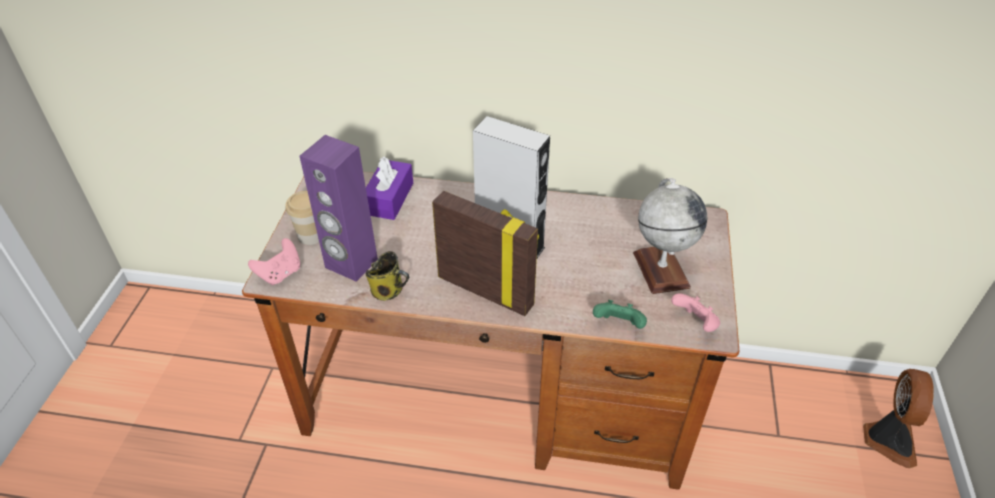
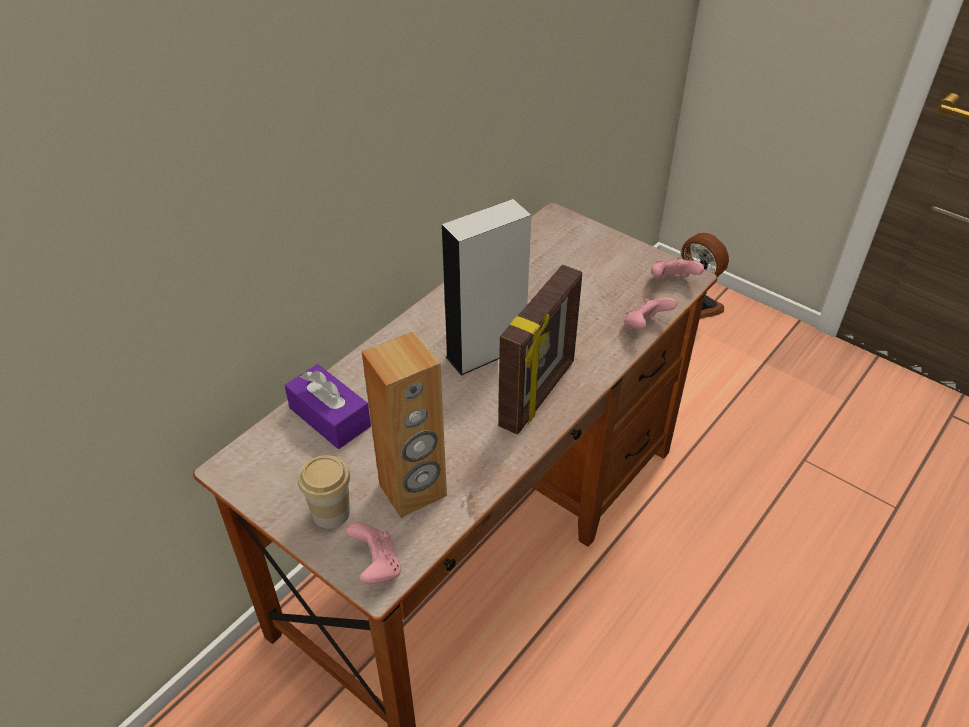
camera: 60 degrees left, 0 degrees up
purple speaker [300,135,378,282] -> brown speaker [362,332,447,518]
mug [366,251,409,301] -> none
picture frame [432,191,539,316] -> picture frame turned 150 degrees clockwise [498,265,582,434]
green game controller [593,300,647,329] -> pink game controller [624,297,677,330]
globe [633,178,707,294] -> none

